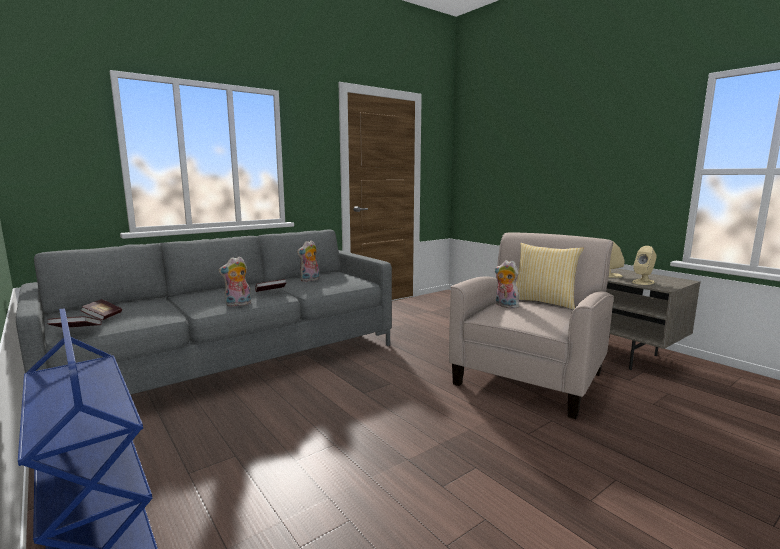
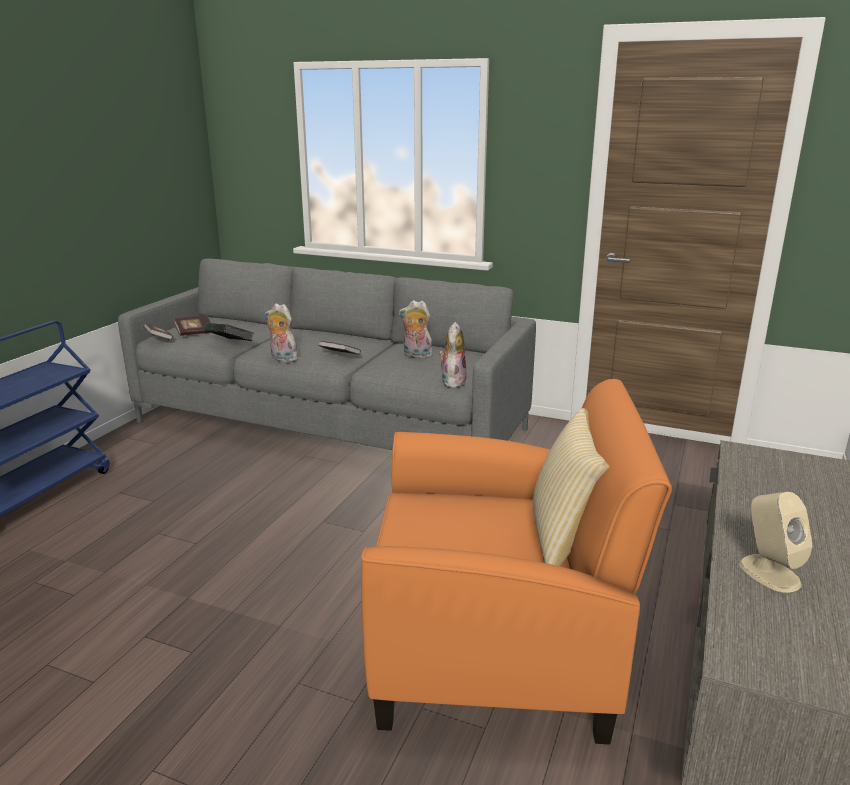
camera: 60 degrees right, 10 degrees up
beige armchair [449,232,614,419] -> orange armchair [361,379,672,745]
plush toy [494,260,519,309] -> plush toy moved to [439,322,467,388]
beige speaker [632,246,657,285] -> none
none -> book [204,322,254,341]

